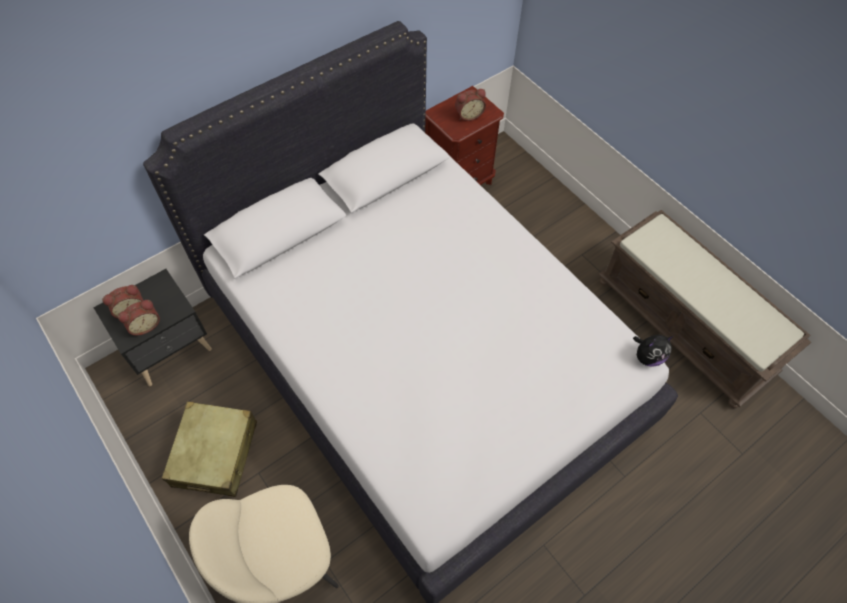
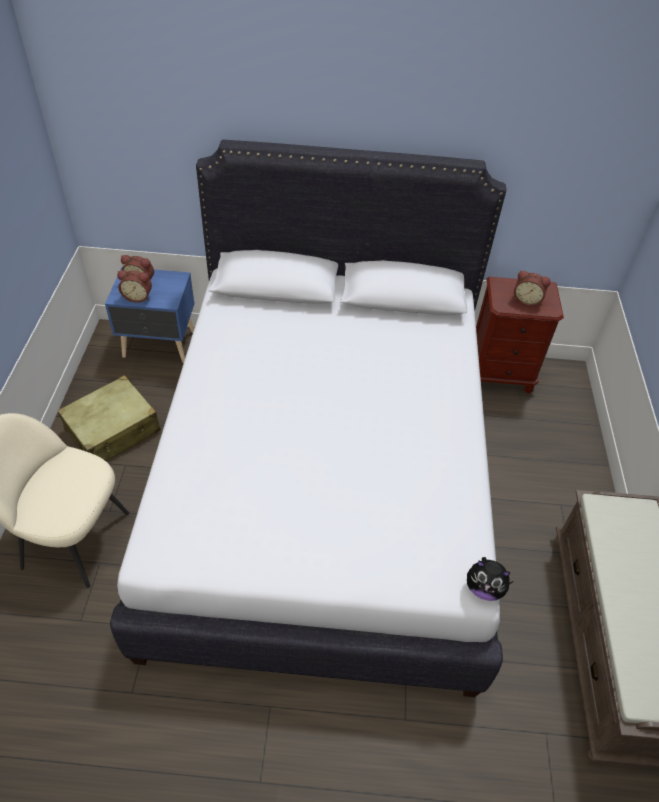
camera: 40 degrees right, 10 degrees down
black nightstand [94,269,212,386] -> blue nightstand [105,267,194,363]

